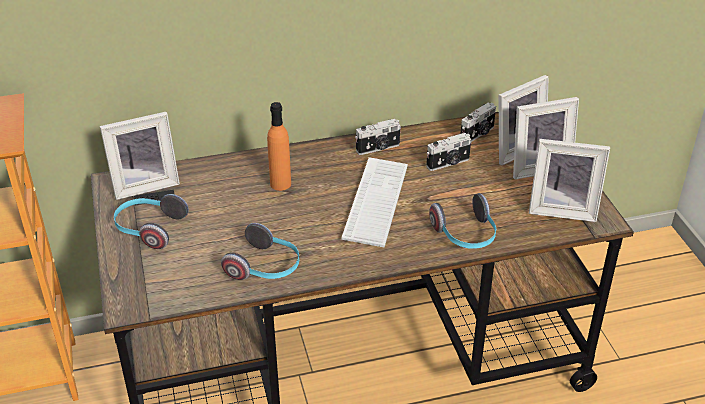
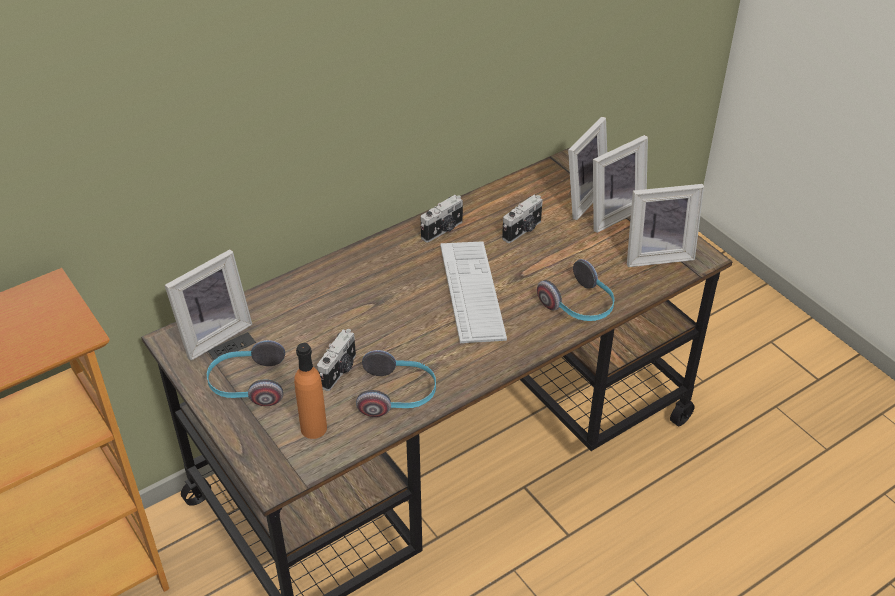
camera: 20 degrees left, 5 degrees up
orange bottle [267,102,291,191] -> orange bottle moved to [294,343,327,439]
camera [461,102,496,141] -> camera moved to [317,329,356,391]

